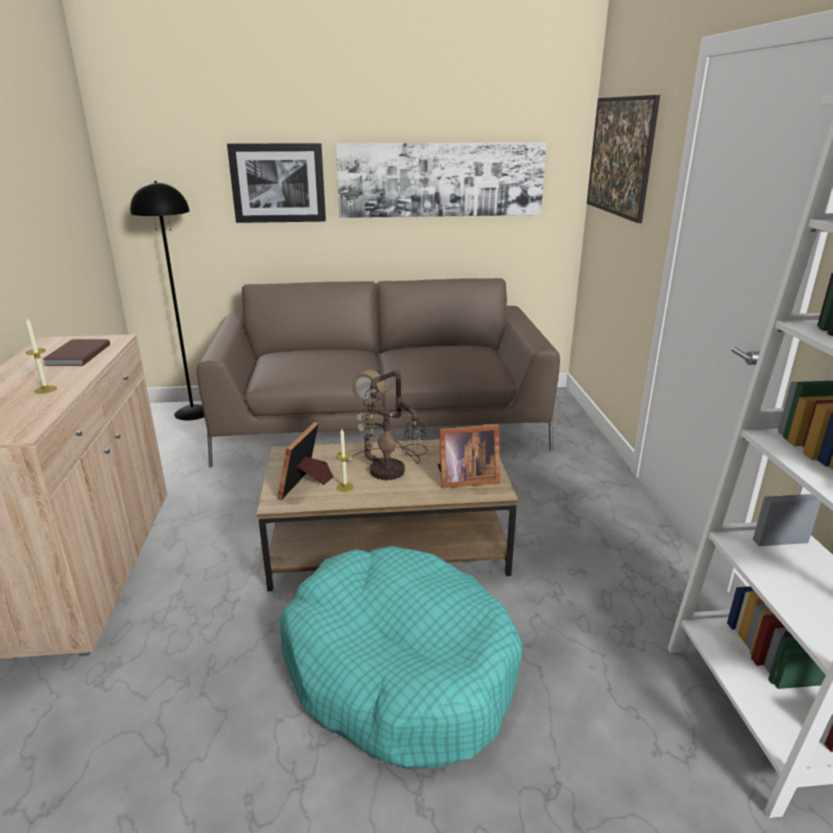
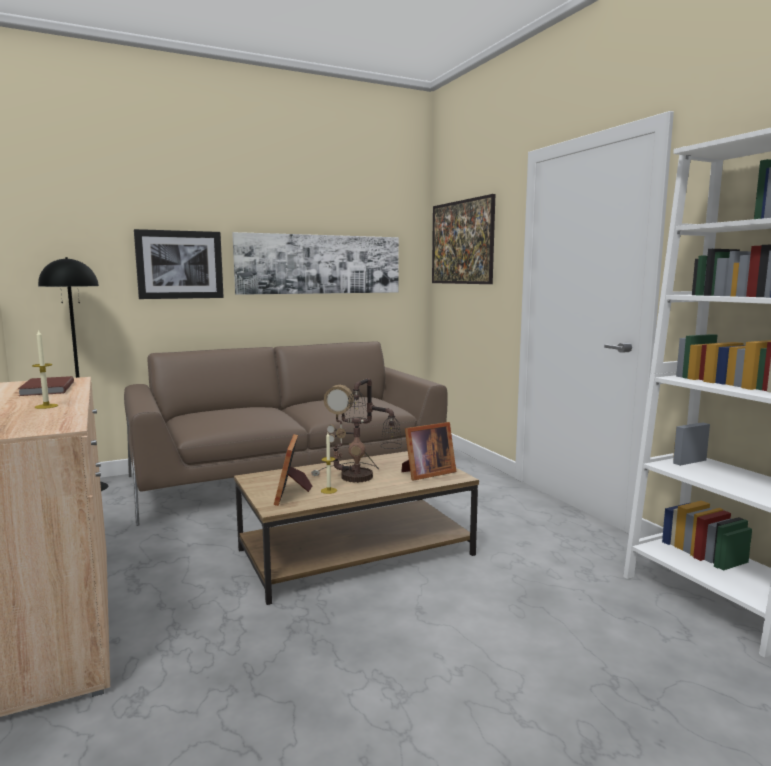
camera: 20 degrees left, 15 degrees down
turquoise dog bed [280,546,523,769] -> none

